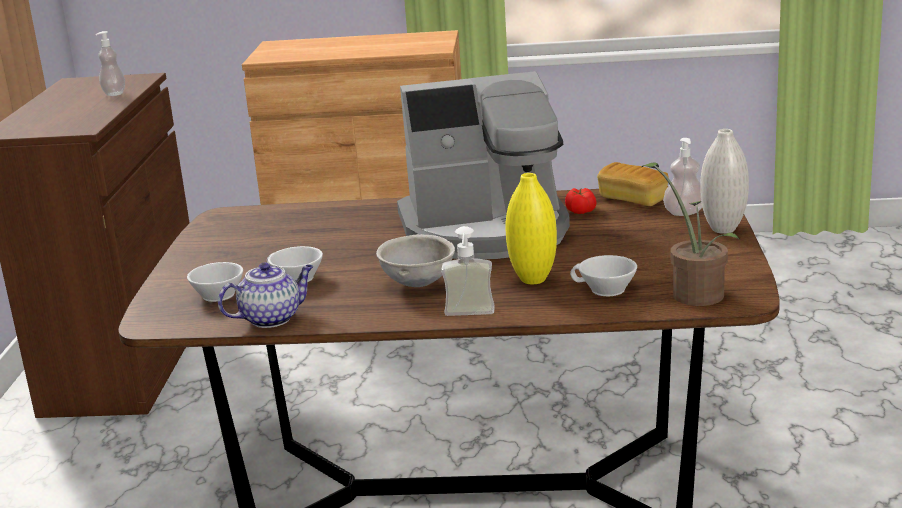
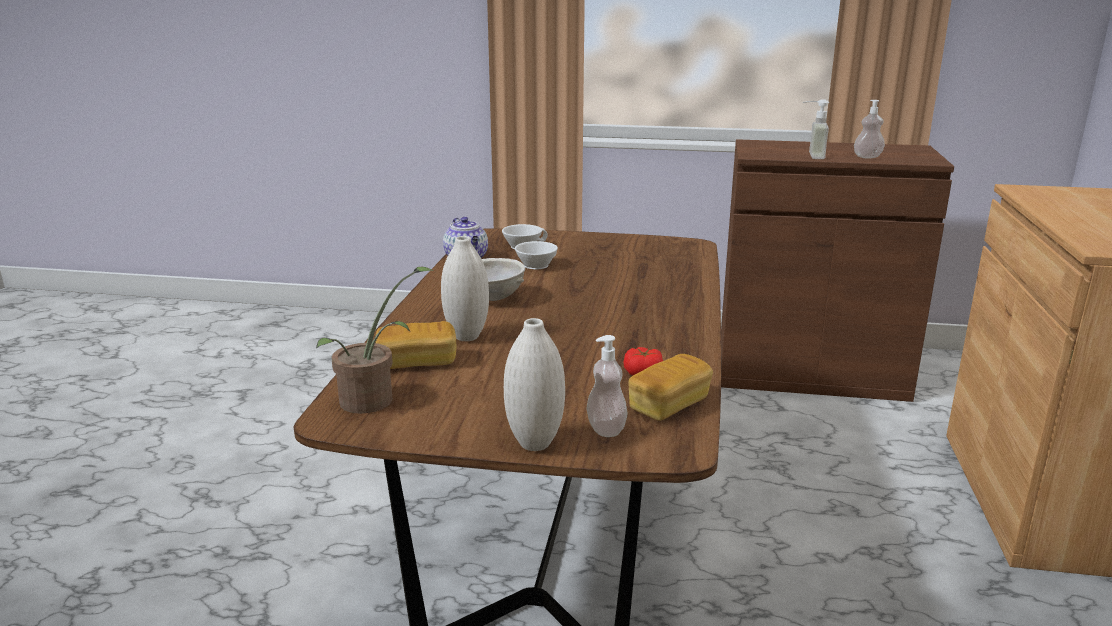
camera: 95 degrees right, 0 degrees up
coffee machine [397,71,570,259] -> none
soap dispenser [441,226,495,316] -> soap dispenser moved to [803,99,829,159]
yellow vase [506,173,557,284] -> white vase [441,236,489,341]
white cup [570,255,637,296] -> bread [376,321,457,369]

